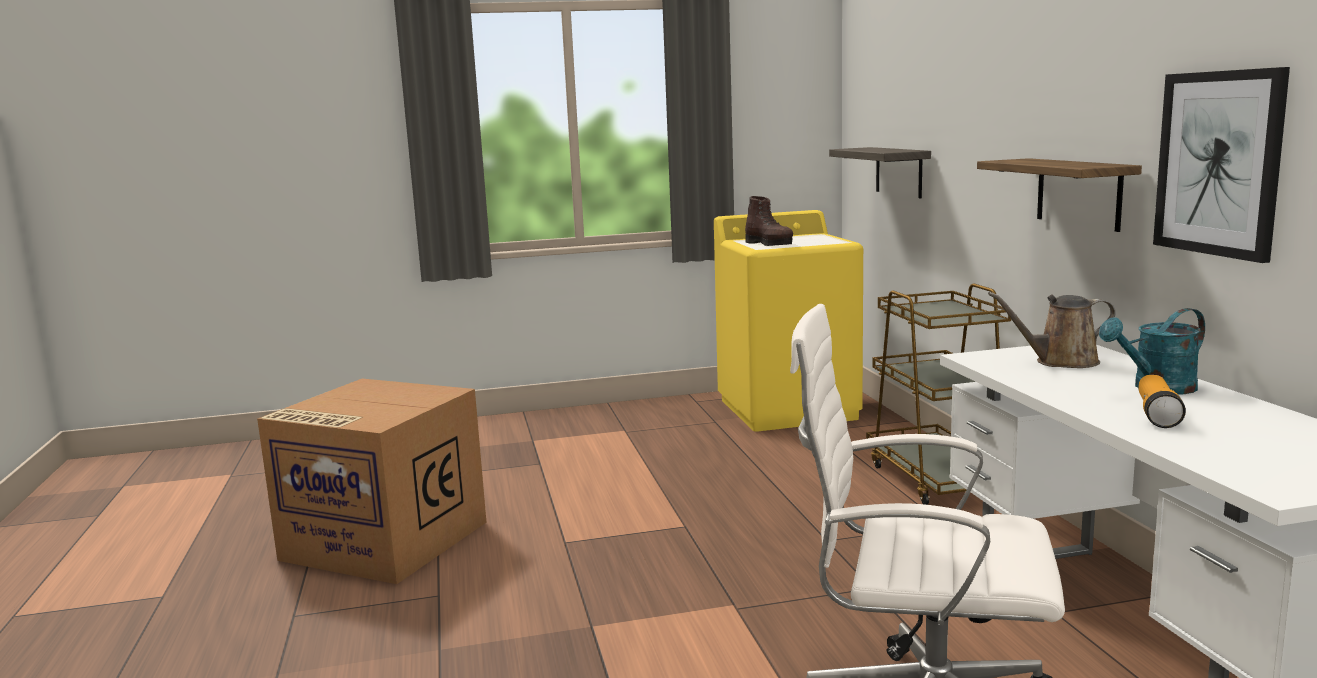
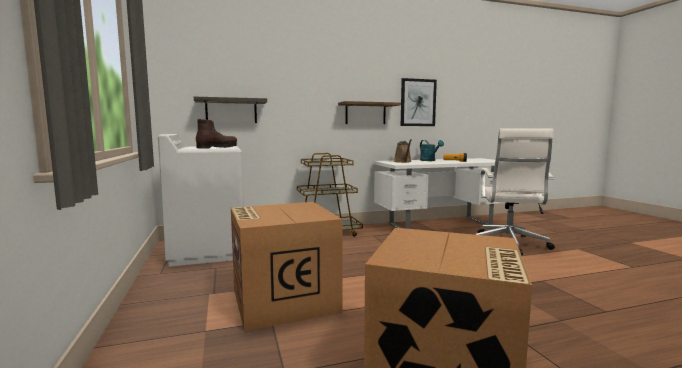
camera: 95 degrees left, 5 degrees down
yellow washing machine [714,210,863,432] -> white washing machine [158,134,244,267]
none -> cardboard box [231,202,342,331]

